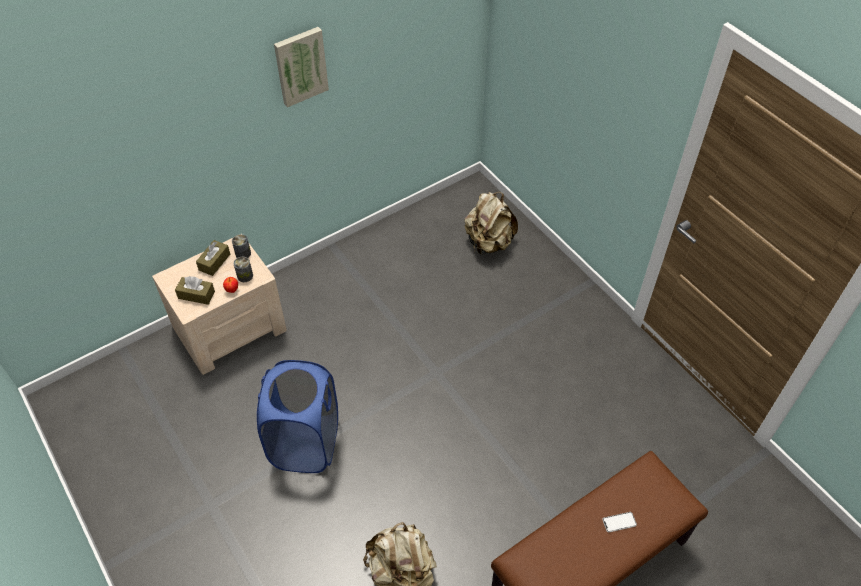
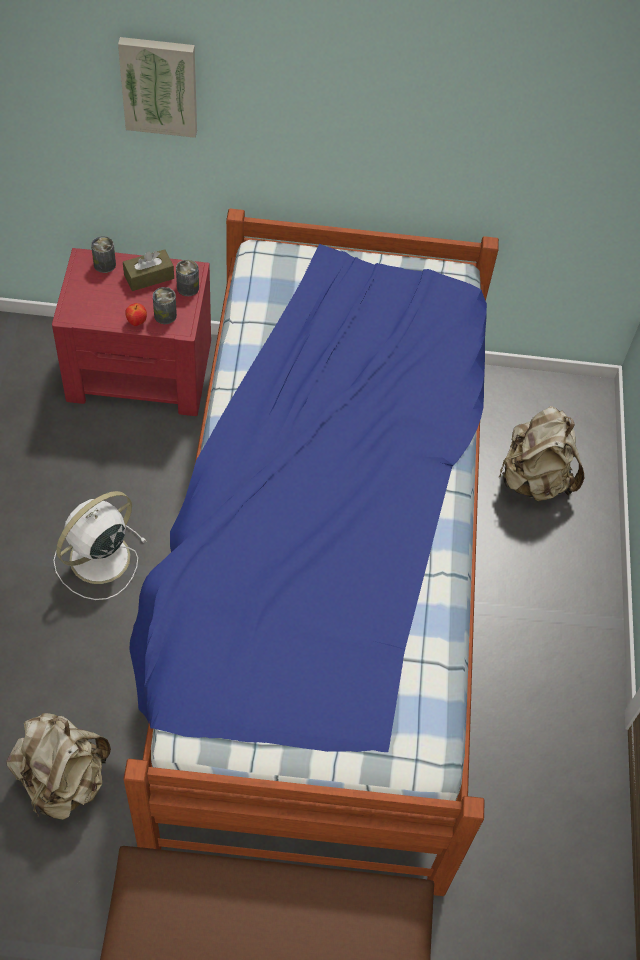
camera: 35 degrees right, 5 degrees up
beige nightstand [152,238,287,375] -> red nightstand [52,248,211,416]
brown tissue box [175,276,215,305] -> none
blue laundry basket [257,360,338,473] -> white fan [53,491,147,600]
picture [274,27,329,107] -> picture moved to [118,37,197,138]
phone [602,512,637,532] -> none
none -> can [91,236,116,273]
none -> bed [123,208,499,896]

